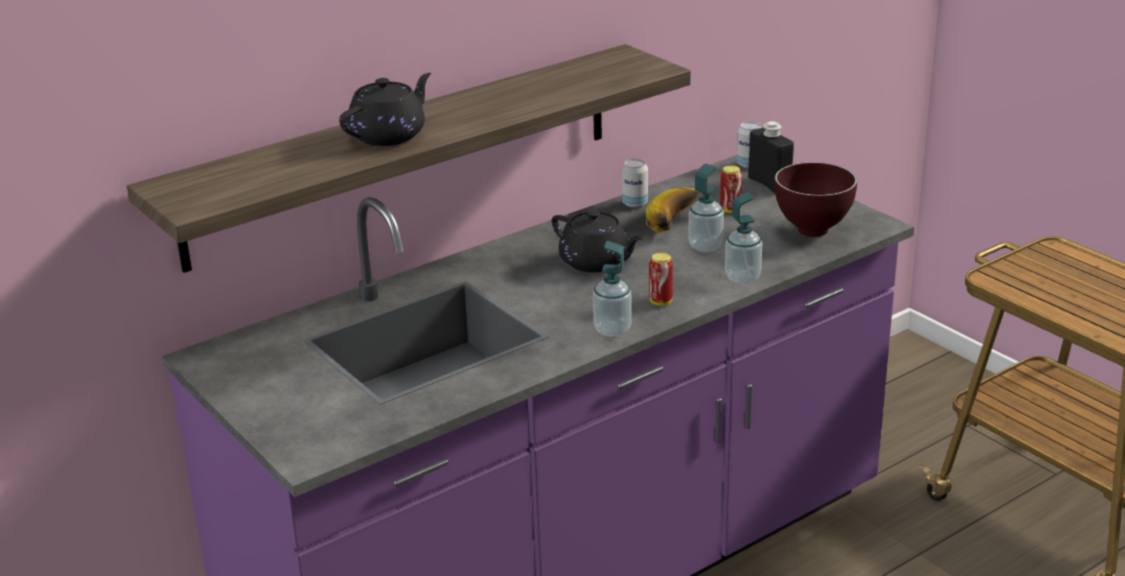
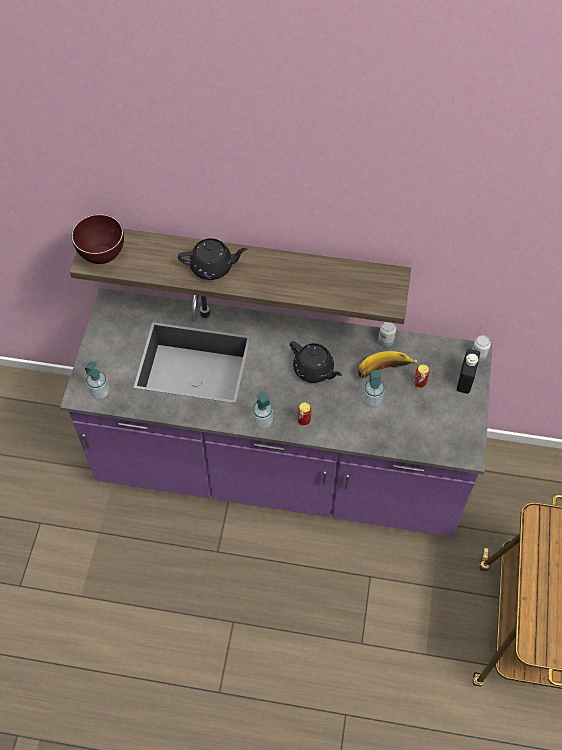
camera: 45 degrees right, 30 degrees up
black teapot [551,210,643,273] -> black teapot turned 45 degrees counterclockwise [290,341,342,383]
soap dispenser [725,192,762,284] -> soap dispenser moved to [85,361,110,399]
brown bowl [775,162,857,237] -> brown bowl moved to [72,214,124,264]

